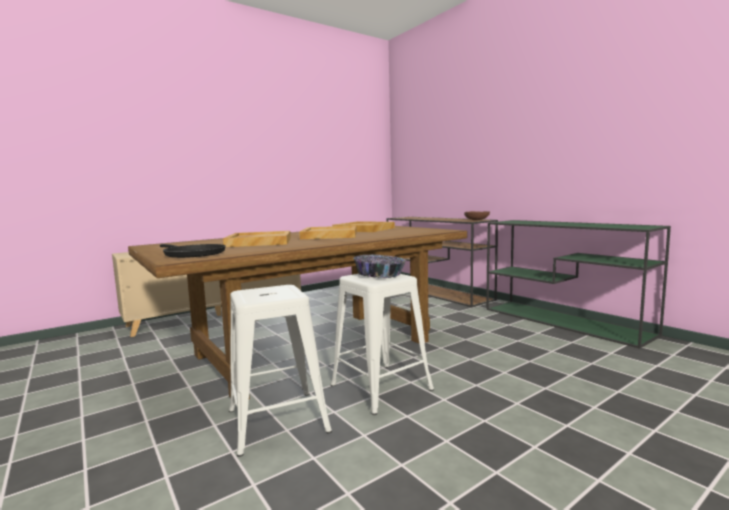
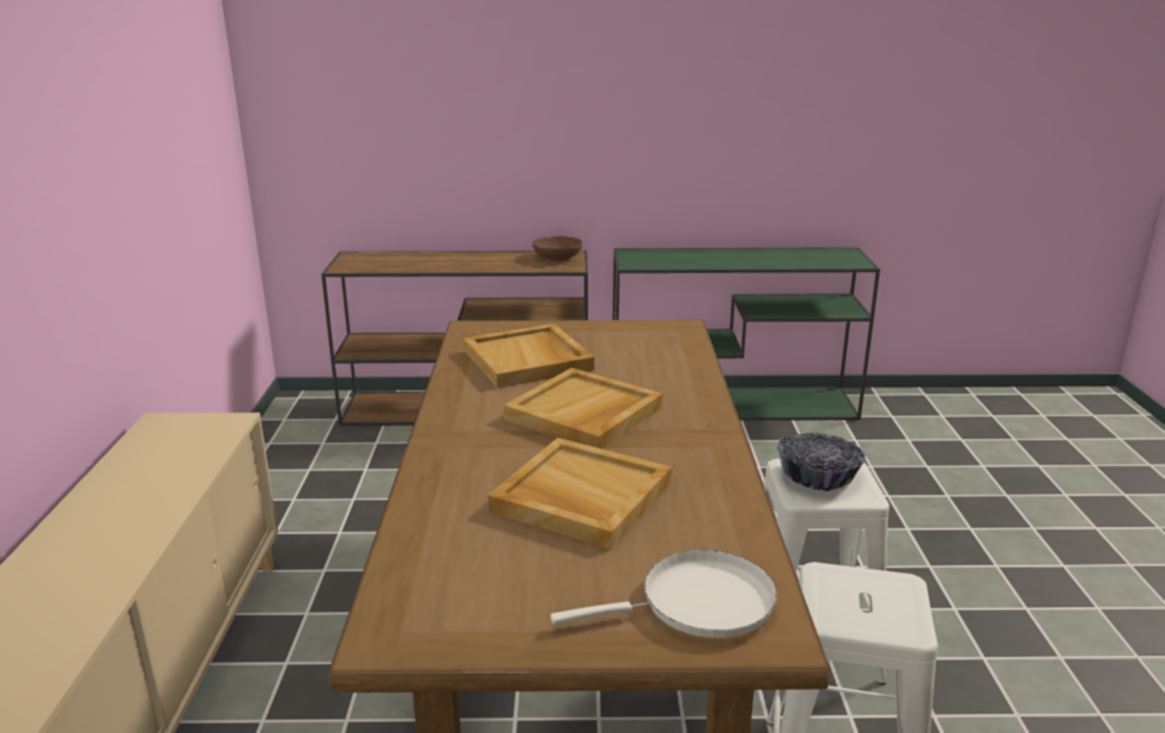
camera: 55 degrees left, 15 degrees up
black frying pan [160,244,226,258] -> white frying pan [550,550,777,638]

